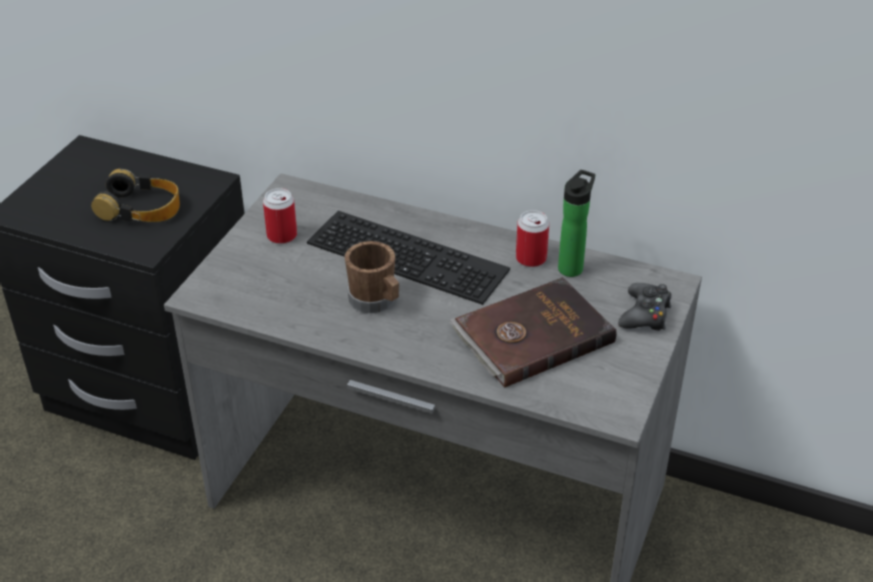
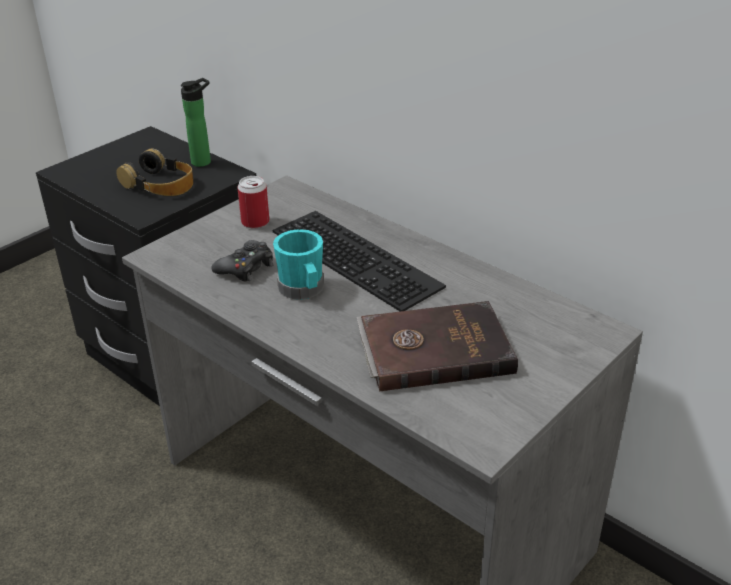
camera: 20 degrees right, 5 degrees down
brown mug [344,241,399,313] -> turquoise mug [273,229,324,300]
can [516,210,549,267] -> none
bottle [558,170,595,277] -> bottle moved to [181,78,211,167]
black game controller [618,283,671,331] -> black game controller moved to [211,240,273,282]

